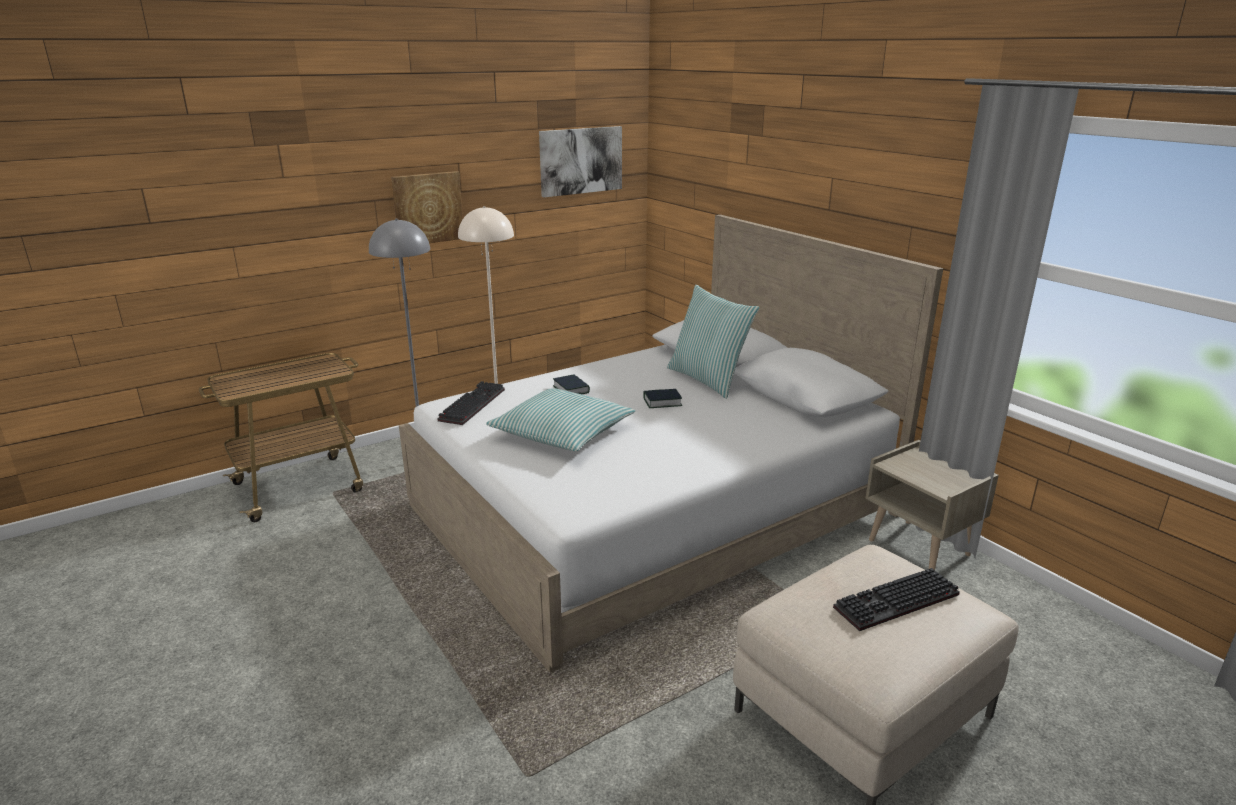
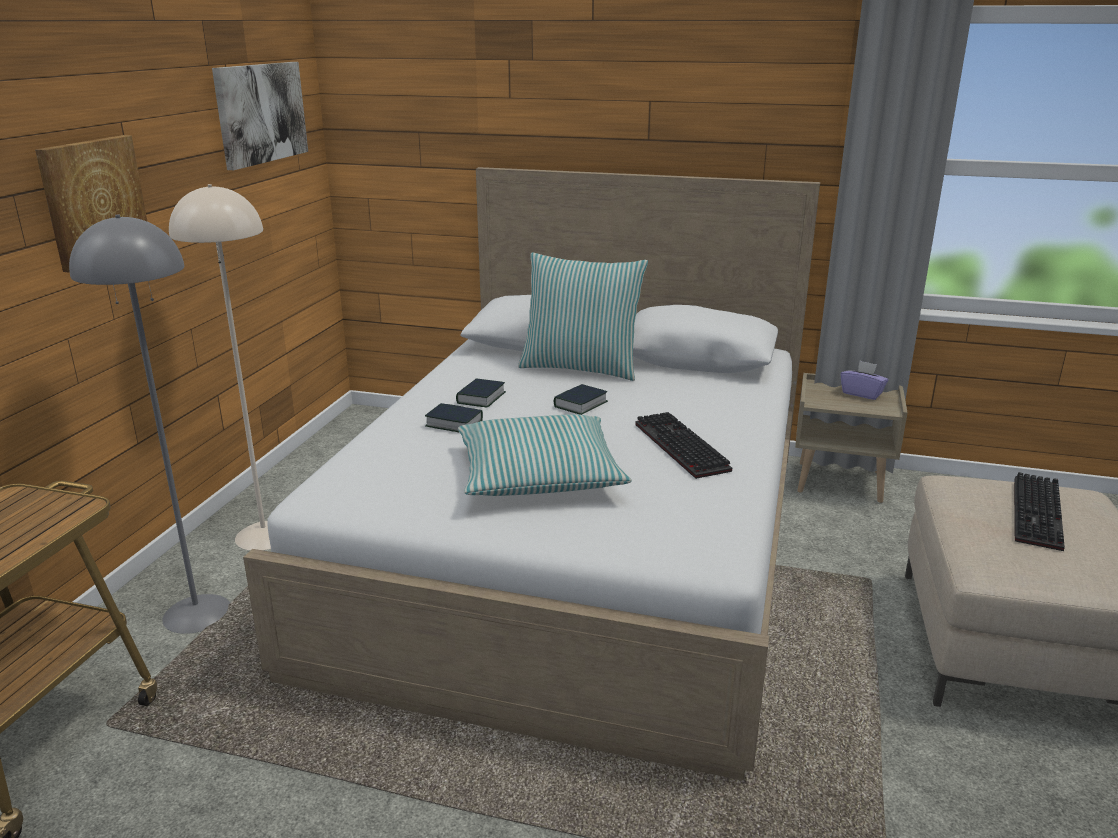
camera: 40 degrees left, 0 degrees up
keyboard [438,381,505,425] -> keyboard moved to [635,412,732,479]
none -> book [456,378,506,407]
none -> purple tissue box [840,361,888,400]

